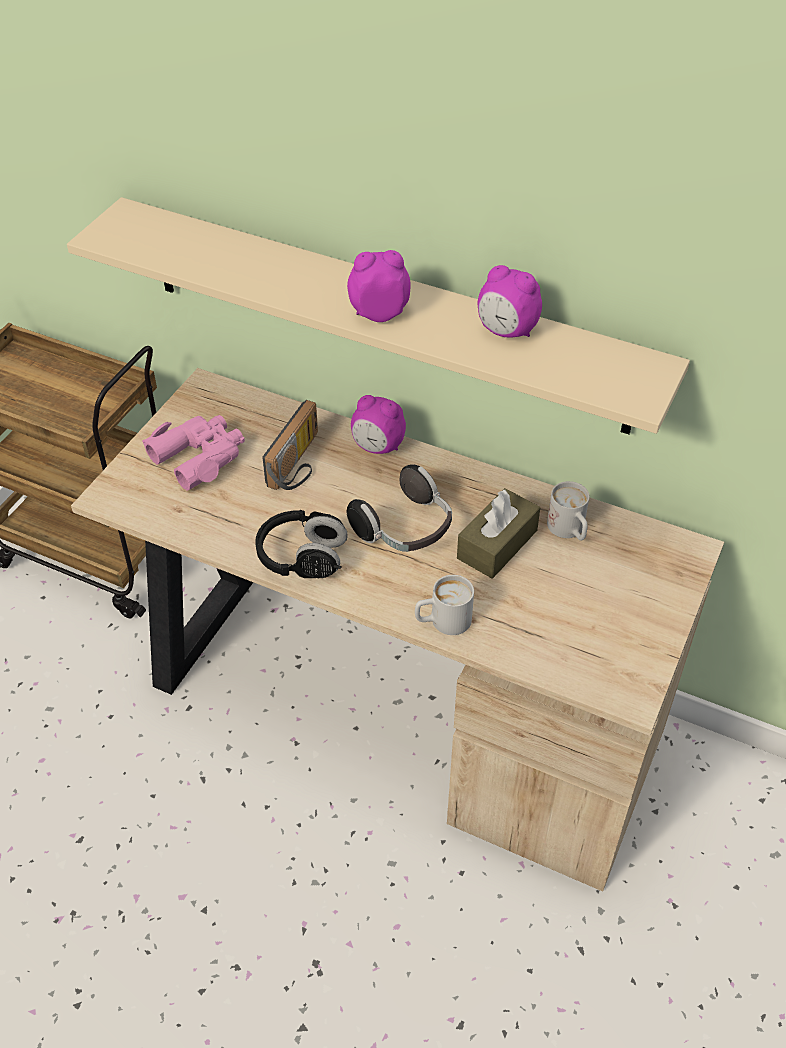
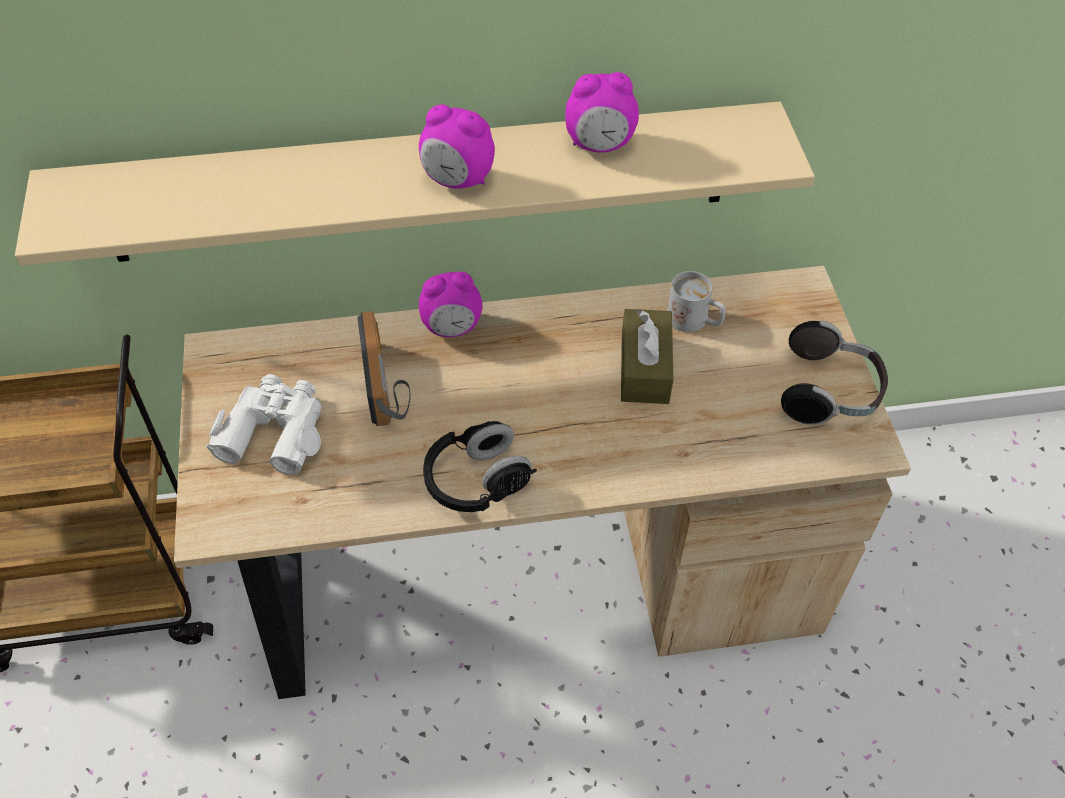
camera: 35 degrees left, 5 degrees up
pink binoculars [142,415,245,491] -> white binoculars [206,374,321,475]
alarm clock [347,250,411,322] -> alarm clock turned 120 degrees counterclockwise [419,104,495,189]
headphones [347,464,452,552] -> headphones moved to [781,320,888,425]
white mug [415,575,474,635] -> none

